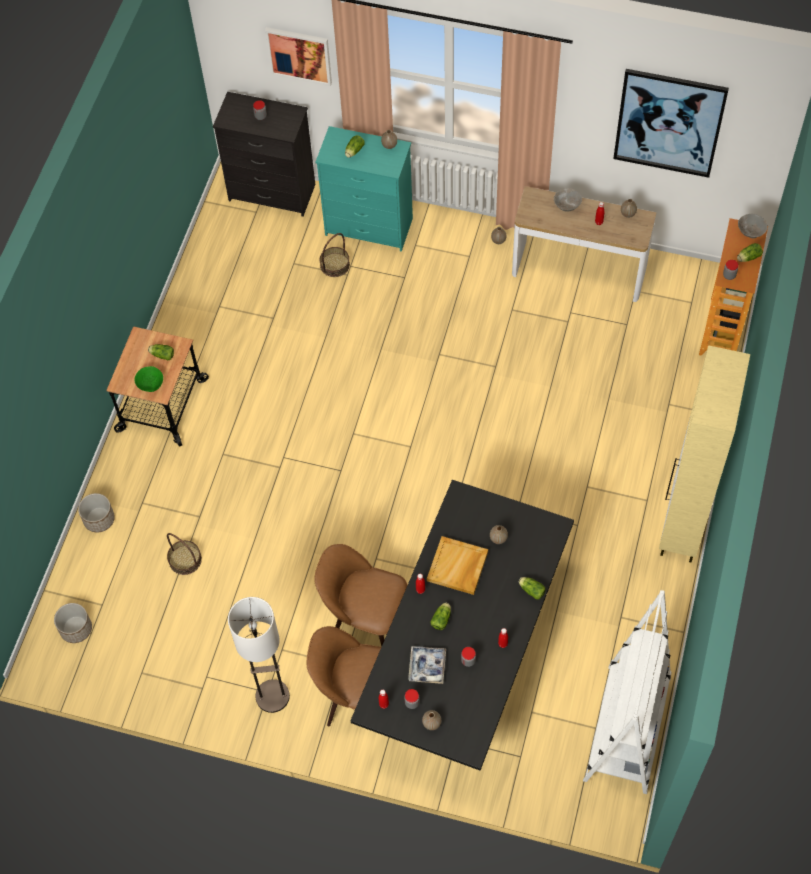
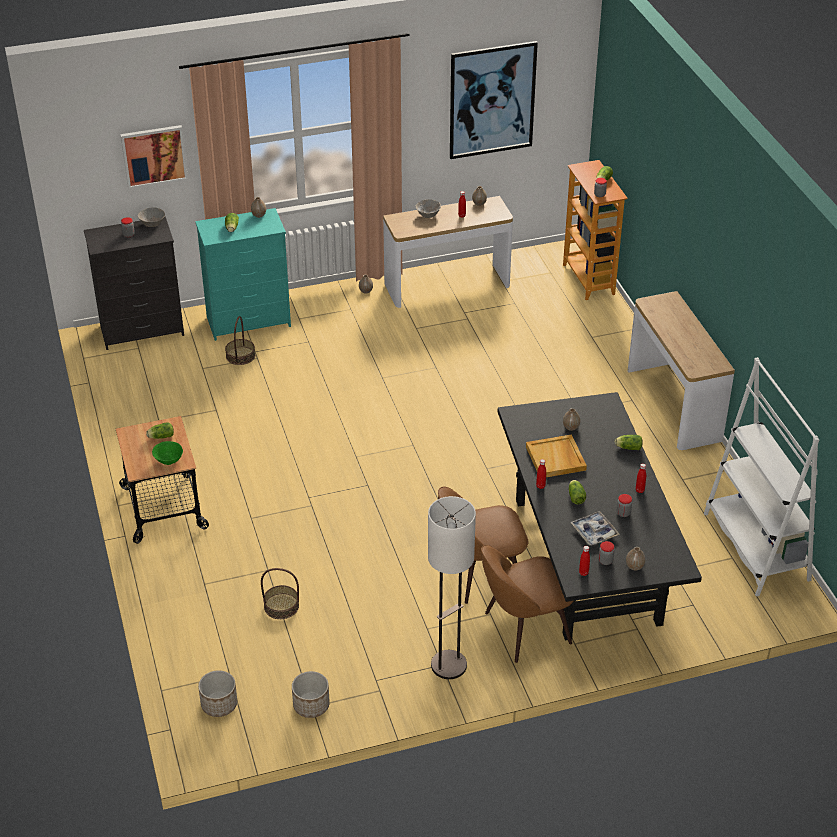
camera: 35 degrees left, 20 degrees down
planter [78,493,115,533] -> planter moved to [292,671,330,718]
beige cabinet [659,345,750,562] -> console table [628,291,735,450]
grey bowl [738,214,768,238] -> grey bowl moved to [138,208,165,227]

